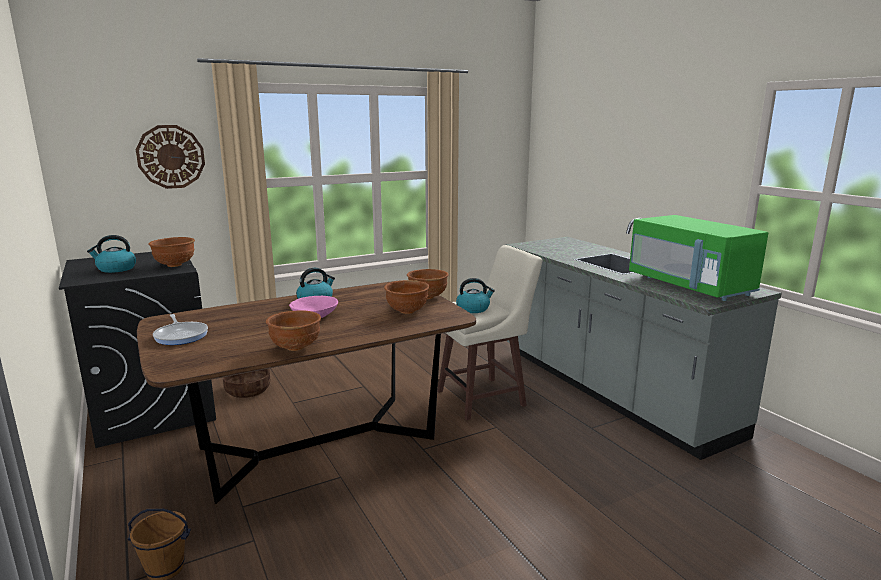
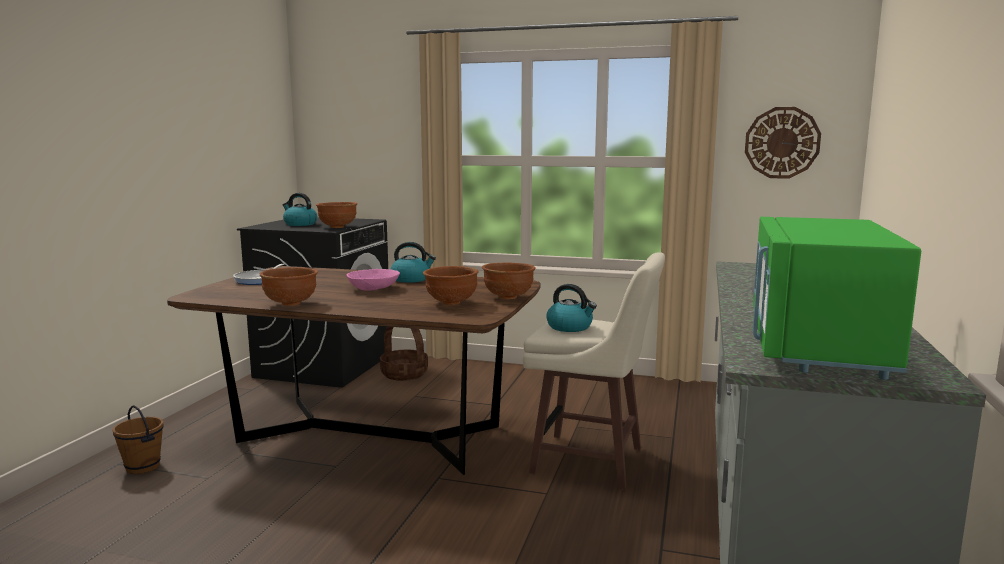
camera: 45 degrees right, 5 degrees down
wall clock [136,125,205,189] -> wall clock moved to [745,107,821,179]

